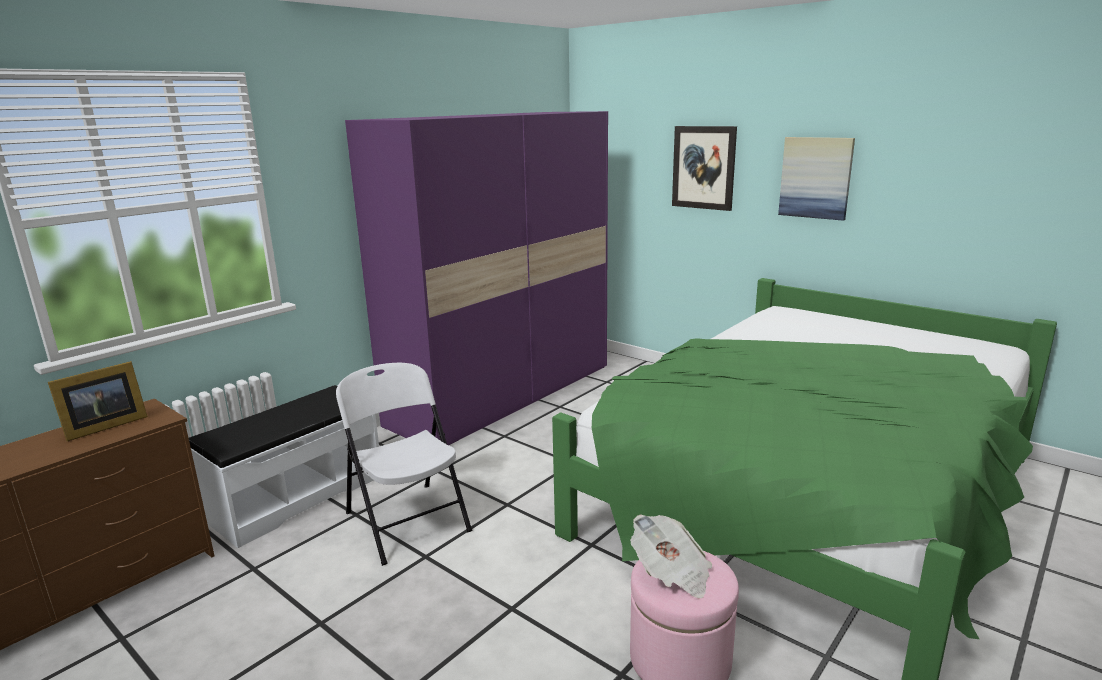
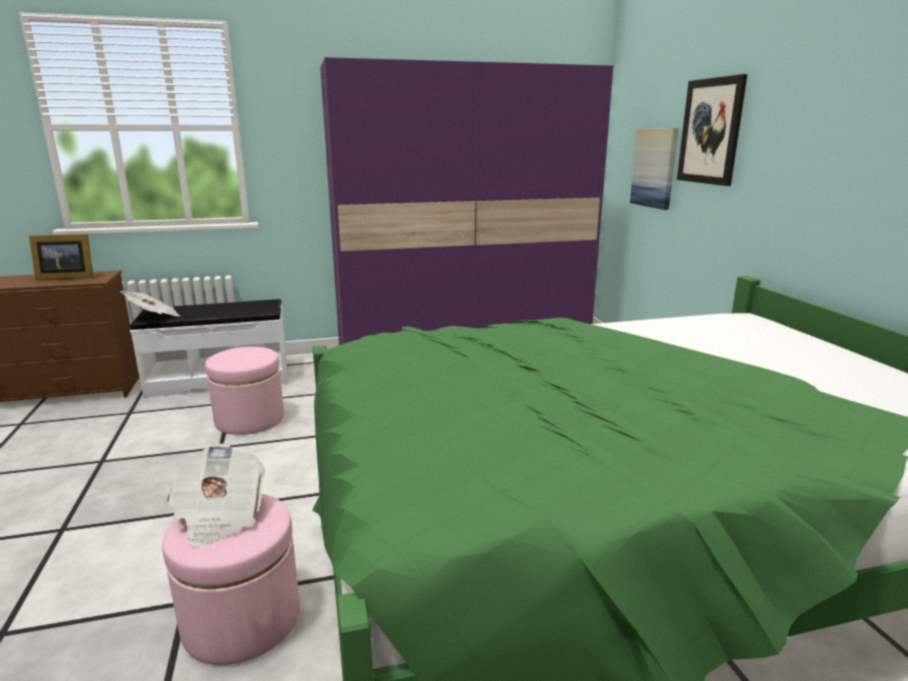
camera: 35 degrees right, 0 degrees up
white chair [336,363,473,566] -> pink ottoman [205,347,284,435]
picture [778,137,855,221] -> picture moved to [630,128,678,210]
none -> newspaper [120,291,180,316]

